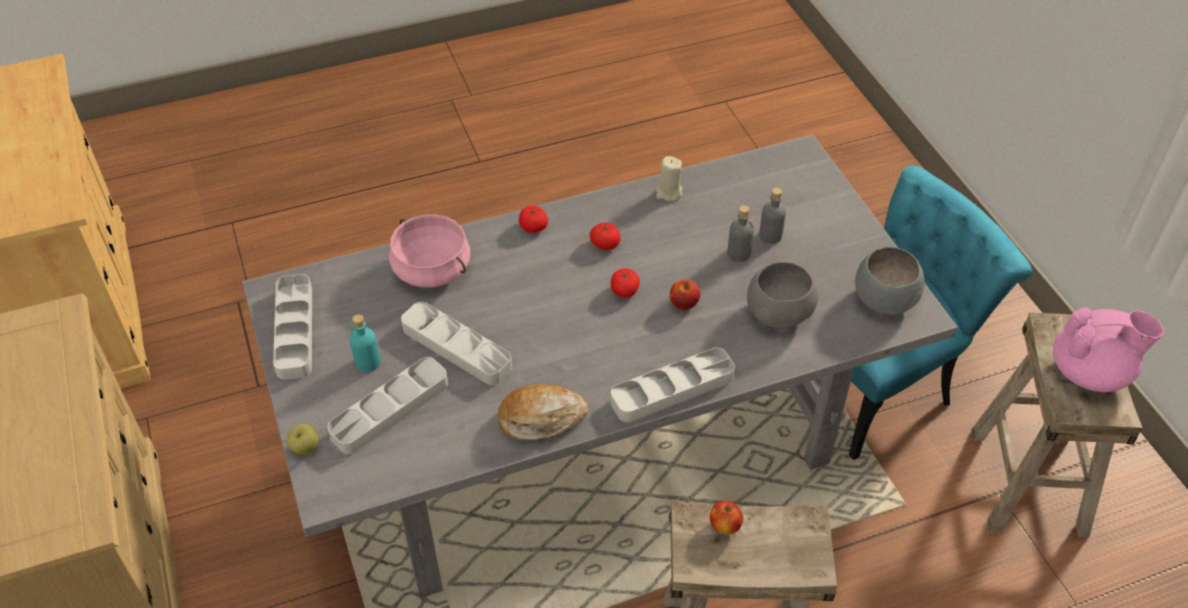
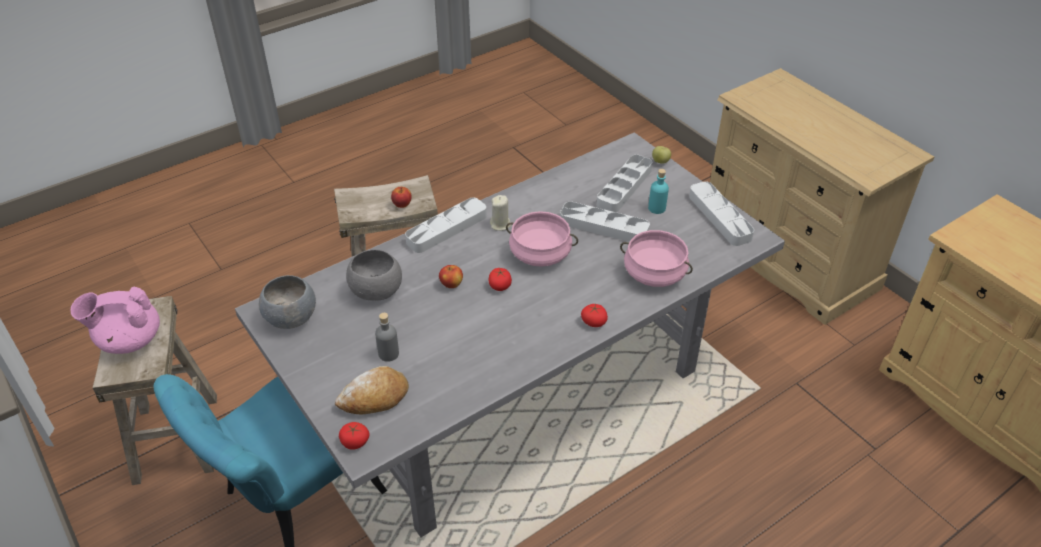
camera: 165 degrees right, 5 degrees down
bread [497,384,589,440] -> bread moved to [335,366,409,415]
tomato [590,223,621,250] -> tomato moved to [339,422,369,450]
beige candle [656,156,682,201] -> beige candle moved to [490,195,512,231]
grey bottle [727,205,754,262] -> none
none -> pink cooking pot [506,211,578,267]

